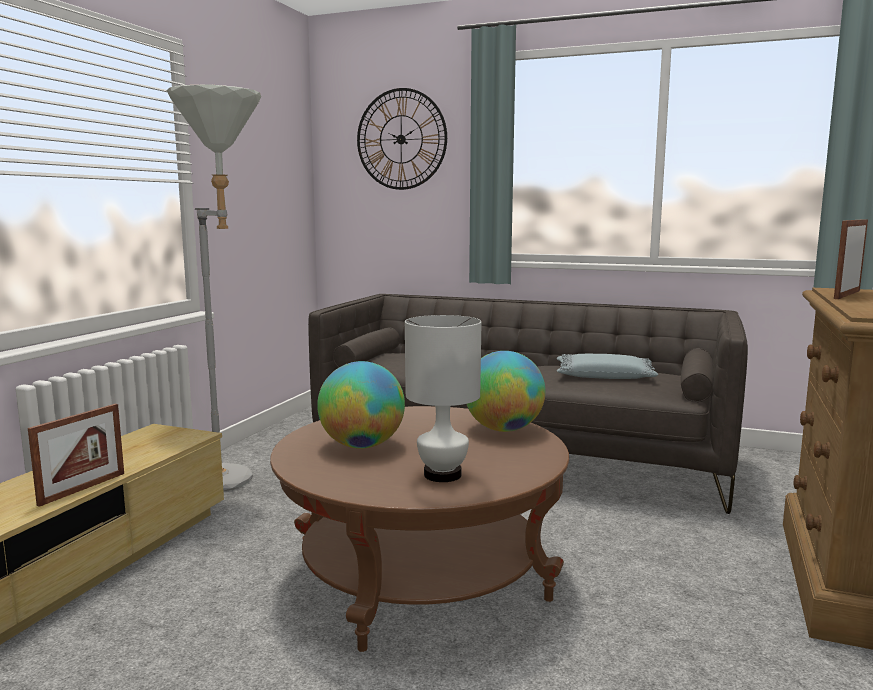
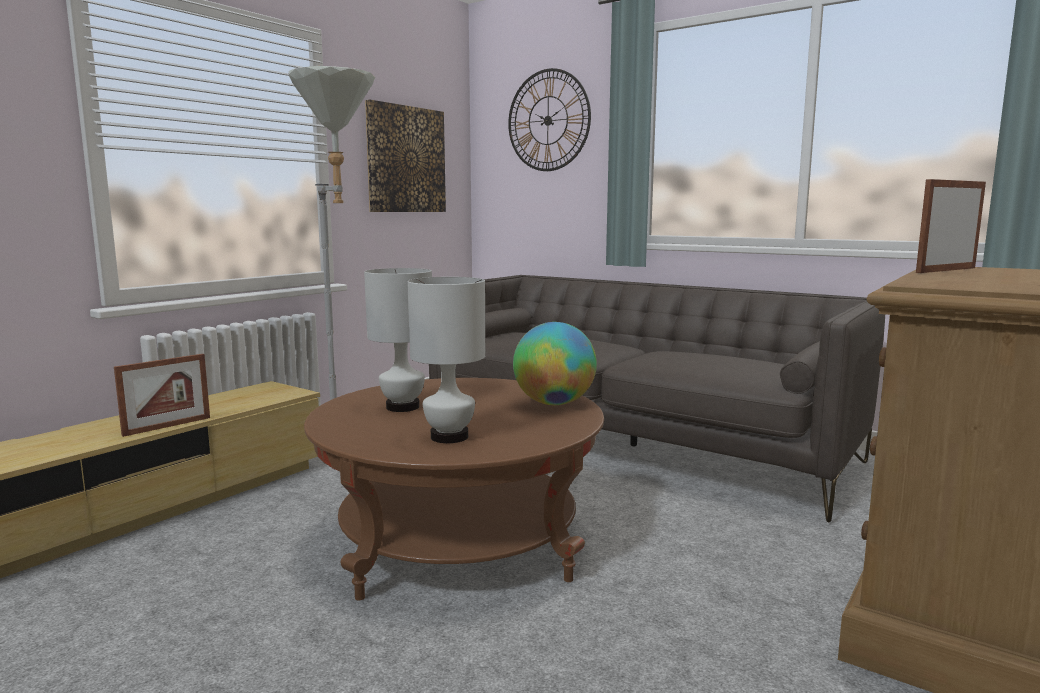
camera: 15 degrees right, 0 degrees up
globe [317,361,405,449] -> white table lamp [364,268,432,412]
blue pillow [557,354,658,379] -> none
none -> picture [365,99,446,212]

